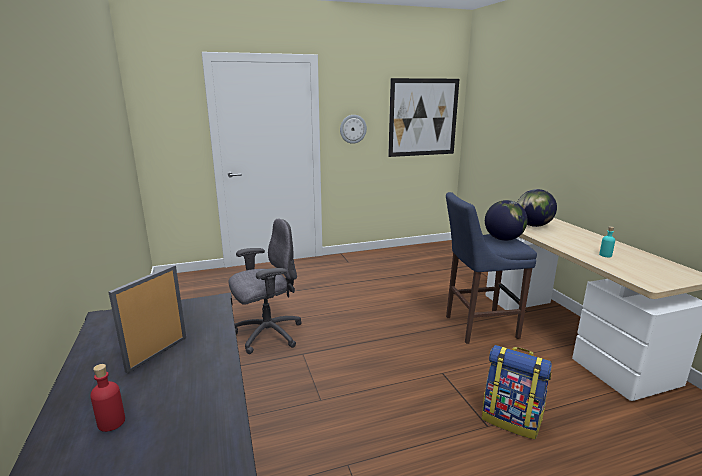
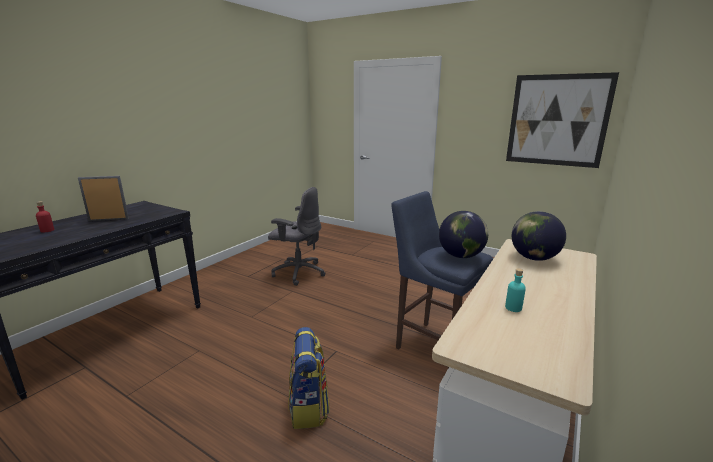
camera: 50 degrees right, 0 degrees up
wall clock [340,115,367,144] -> none

